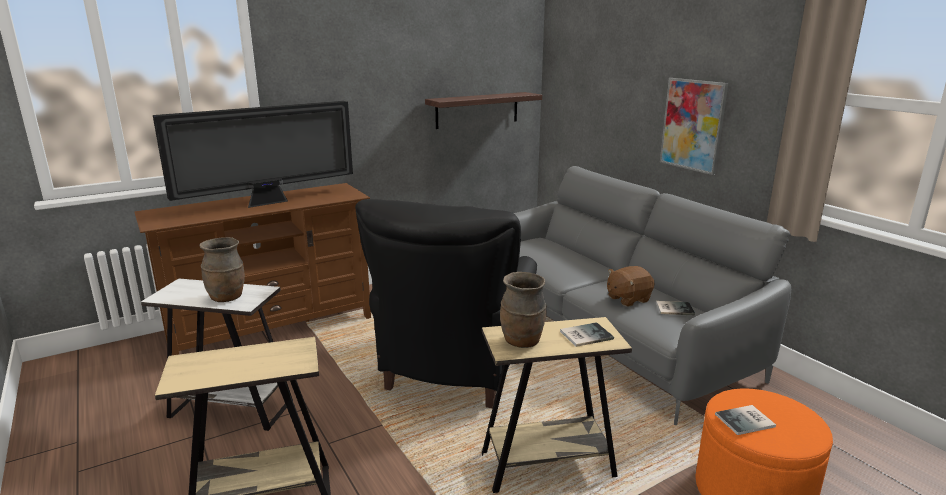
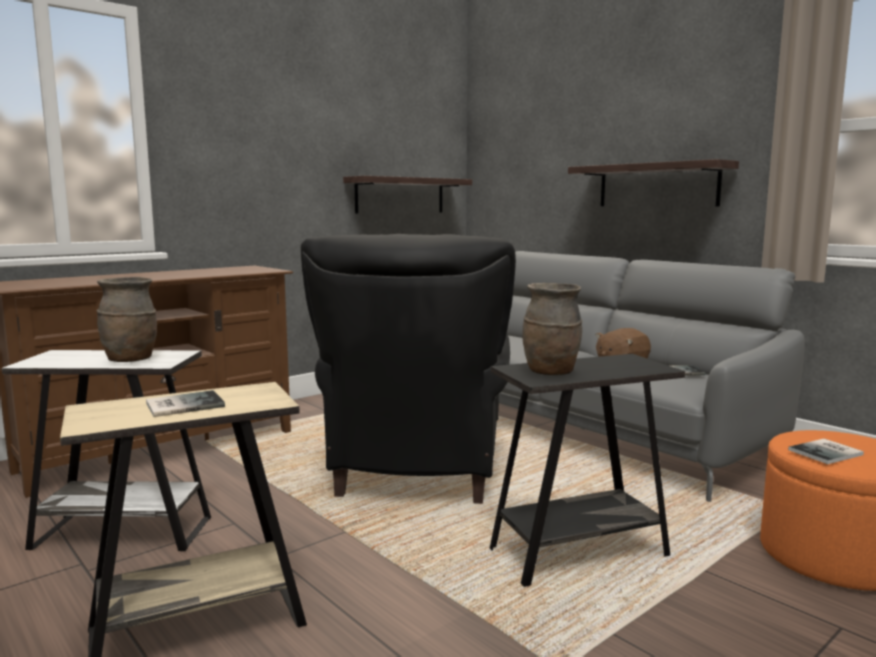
camera: 10 degrees left, 10 degrees down
television [153,101,353,208] -> none
beige side table [482,317,632,493] -> black side table [490,354,685,587]
book [560,322,614,347] -> book moved to [146,390,225,417]
picture [660,78,728,175] -> shelf [568,159,739,206]

